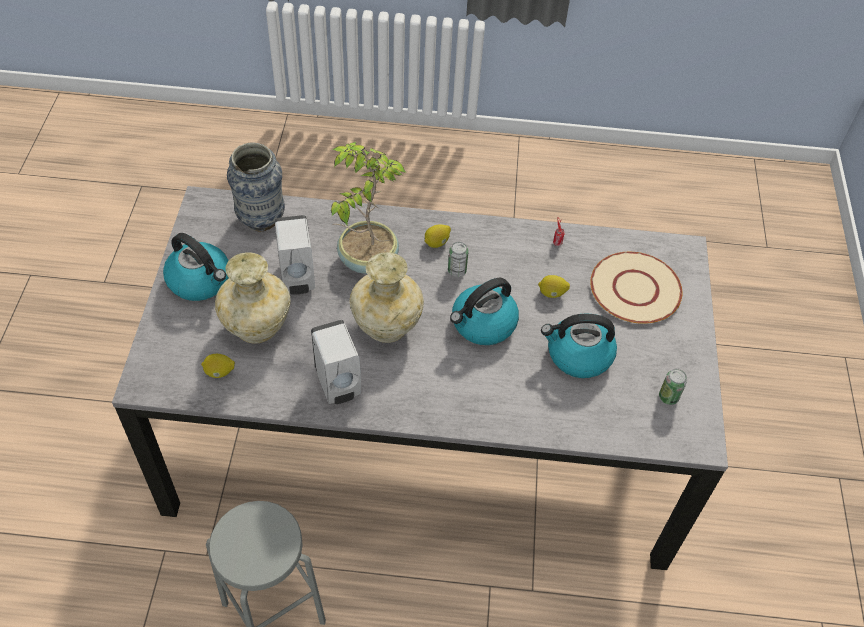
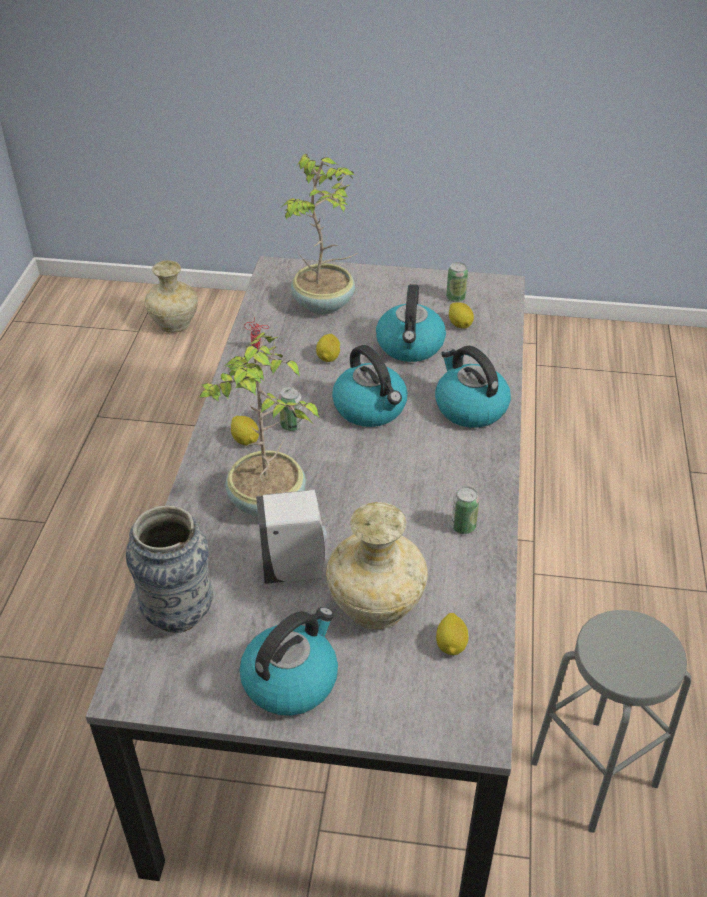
camera: 85 degrees left, 10 degrees down
white soap dispenser [311,320,361,404] -> can [451,486,479,534]
beige vase [350,252,424,343] -> beige vase moved to [144,260,198,333]
beige plate [590,252,682,324] -> potted plant [279,154,358,314]
none -> kettle [435,346,511,428]
none -> lemon [449,302,474,329]

